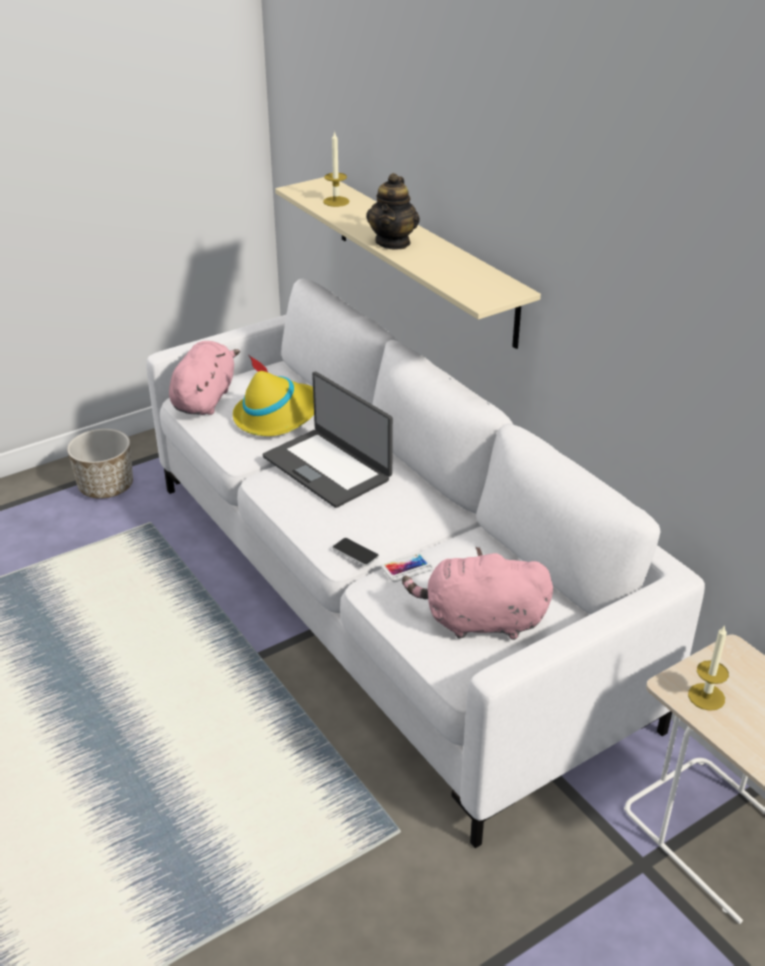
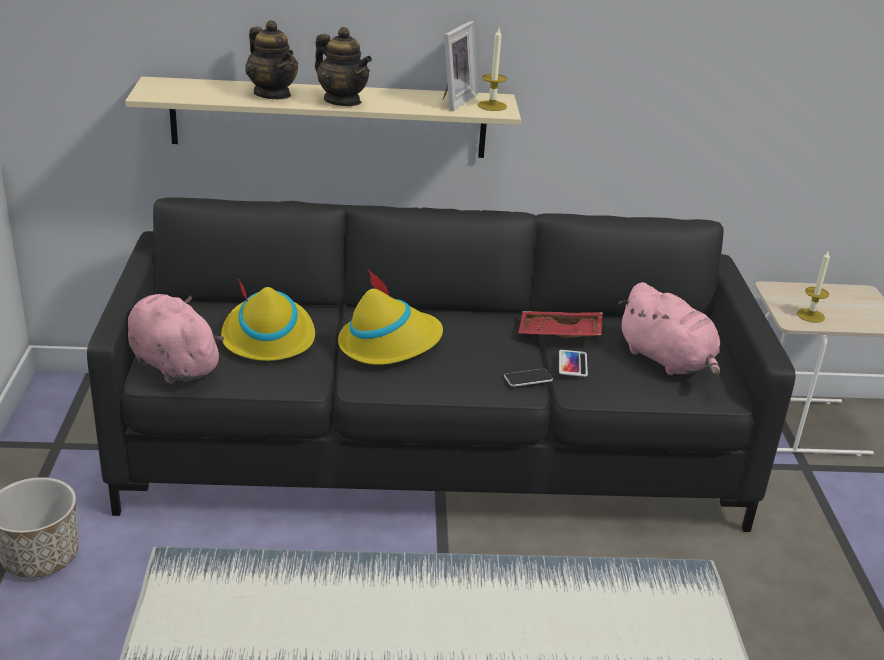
camera: 60 degrees left, 5 degrees down
white sofa [146,278,705,848] -> black sofa [87,197,796,532]
laptop [262,372,393,508] -> yellow hat [338,268,443,365]
candle [323,131,349,207] -> candle moved to [478,28,507,111]
pink plush toy [402,547,553,640] -> pink plush toy turned 75 degrees counterclockwise [618,282,720,377]
none -> teapot [245,20,298,99]
none -> picture frame [443,21,478,111]
none -> red tray [518,311,603,338]

